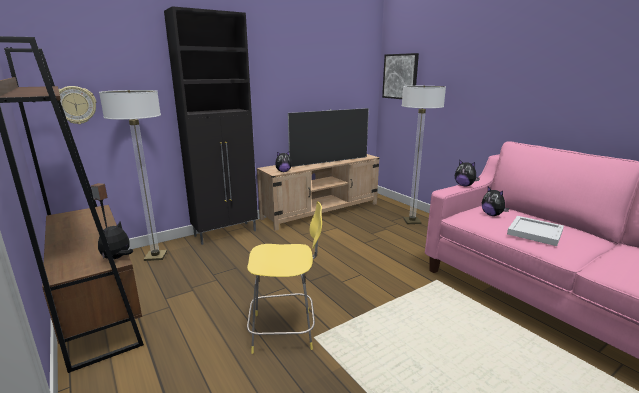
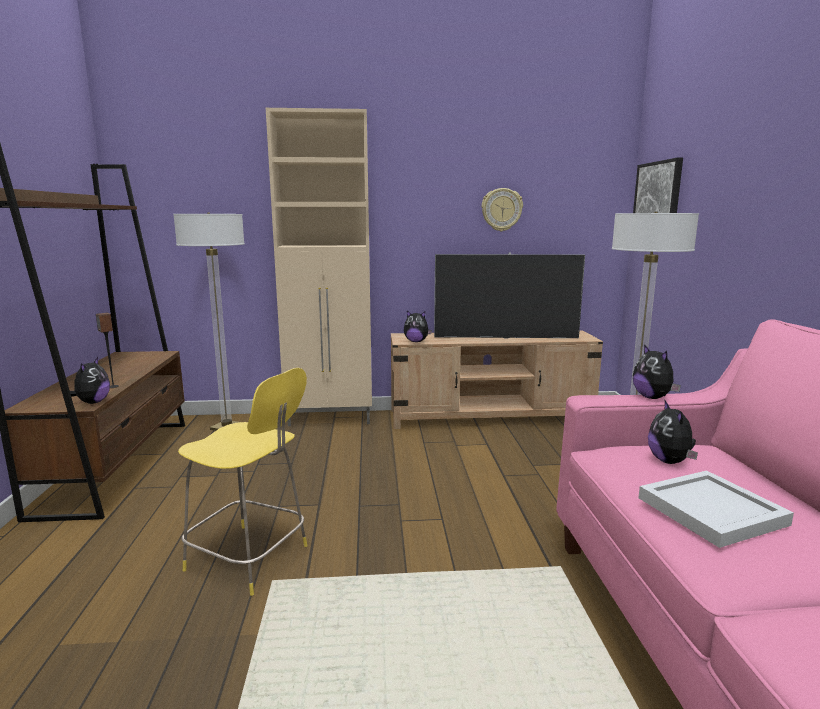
camera: 30 degrees right, 5 degrees down
wall clock [59,86,96,124] -> wall clock moved to [482,188,523,231]
plush toy [98,222,133,259] -> plush toy turned 120 degrees clockwise [70,357,110,404]
black cabinet [164,6,258,245] -> beige cabinet [266,108,372,426]

